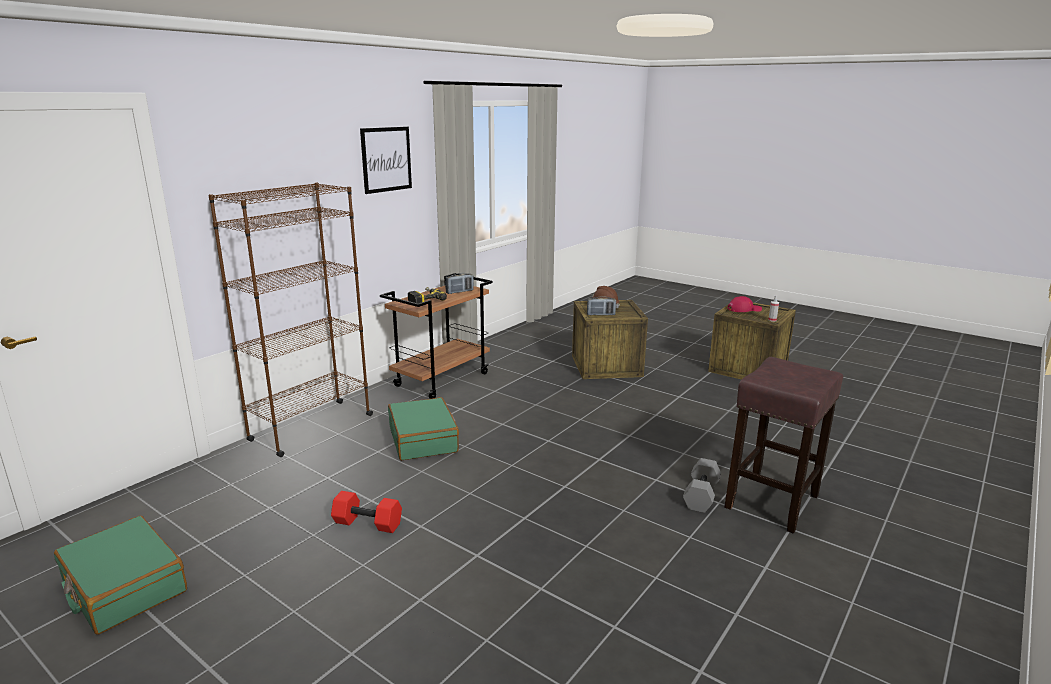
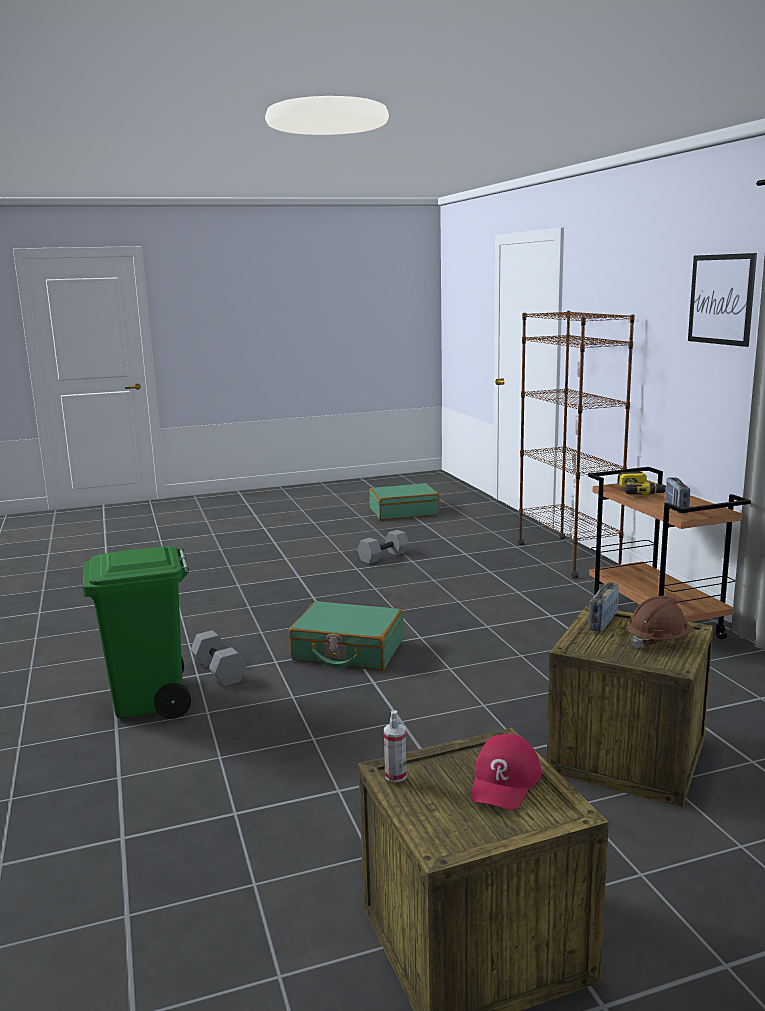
camera: 125 degrees right, 5 degrees down
red dumbbell [331,491,402,533] -> grey dumbbell [357,530,409,564]
green suitcase [388,397,459,460] -> green suitcase moved to [289,601,403,671]
brown stool [724,357,843,533] -> green trash can [82,546,191,719]

